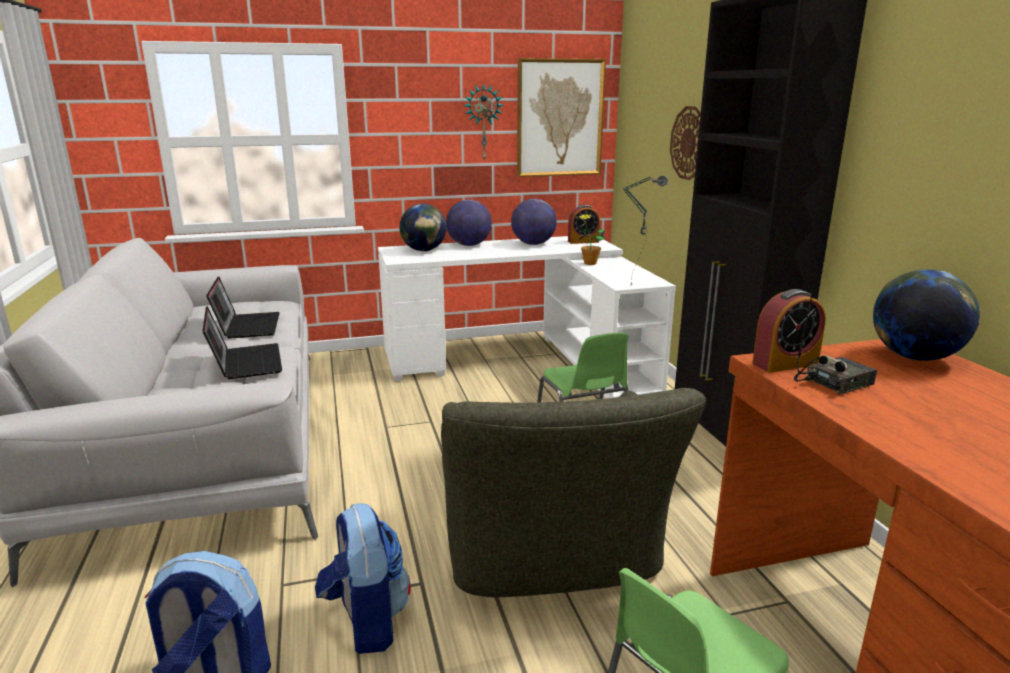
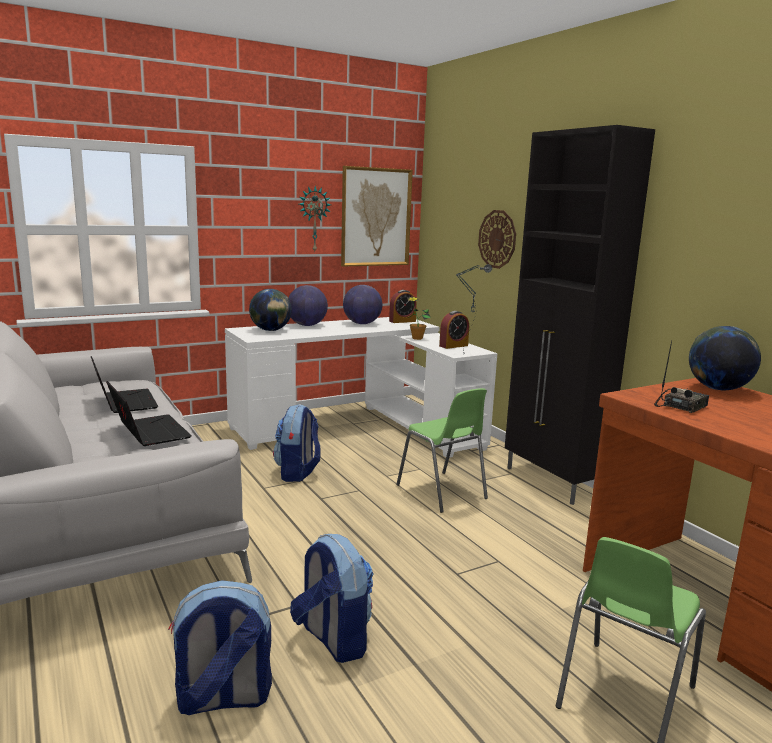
camera: 15 degrees left, 5 degrees down
green armchair [441,388,707,598] -> none
alarm clock [752,289,826,373] -> alarm clock moved to [439,311,469,349]
none -> backpack [273,404,321,482]

